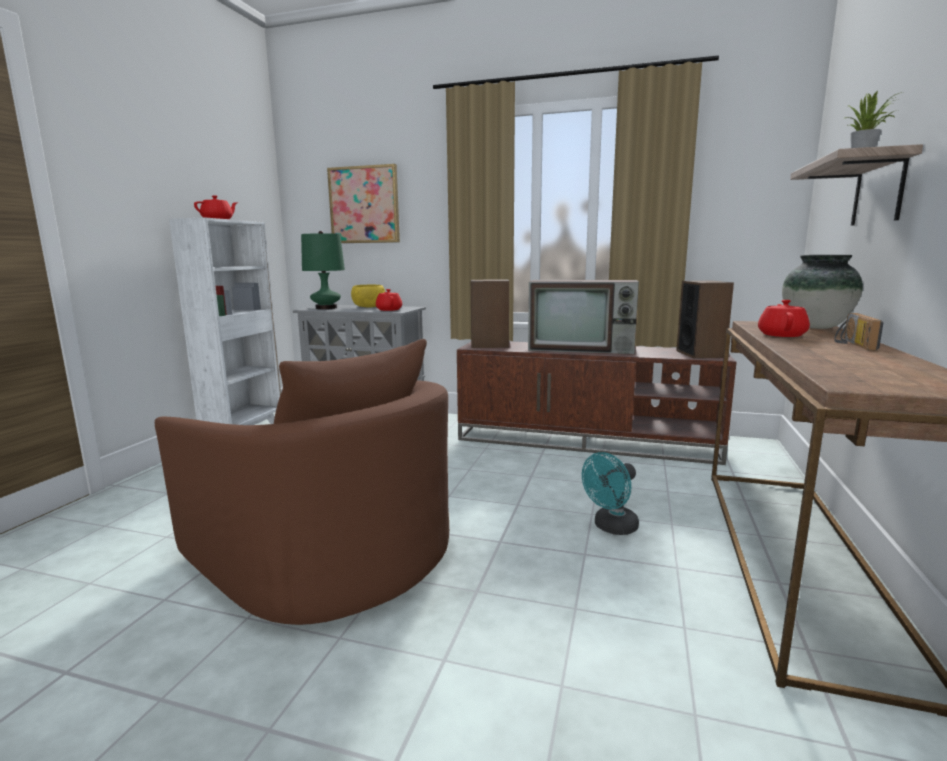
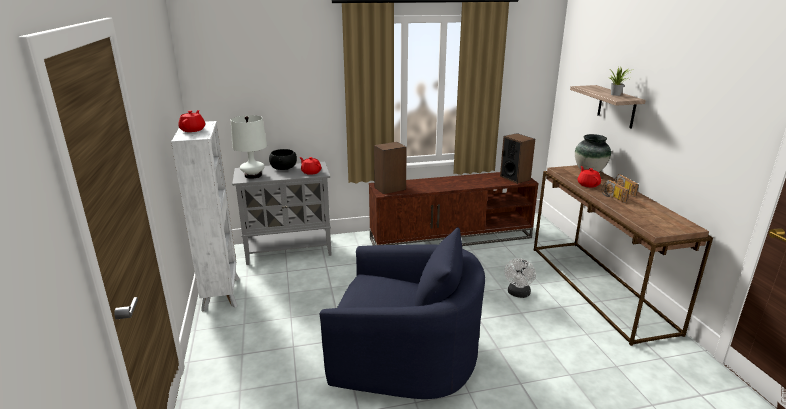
camera: 30 degrees left, 10 degrees up
brown armchair [155,339,449,625] -> blue armchair [319,227,485,399]
green table lamp [301,231,345,309] -> white table lamp [231,115,267,179]
picture [327,164,400,243] -> none
yellow bowl [351,285,385,307] -> black bowl [269,149,297,170]
television [528,280,639,354] -> none
turquoise fan [582,452,639,535] -> white fan [505,258,536,298]
none -> radio [602,180,629,203]

